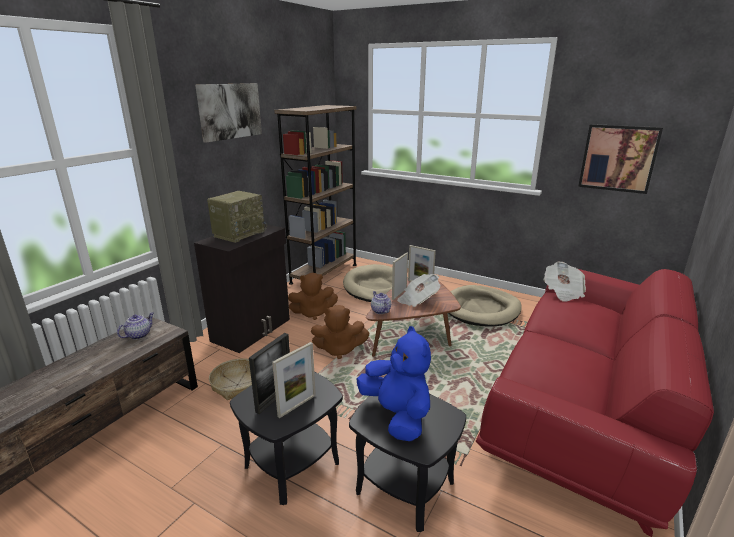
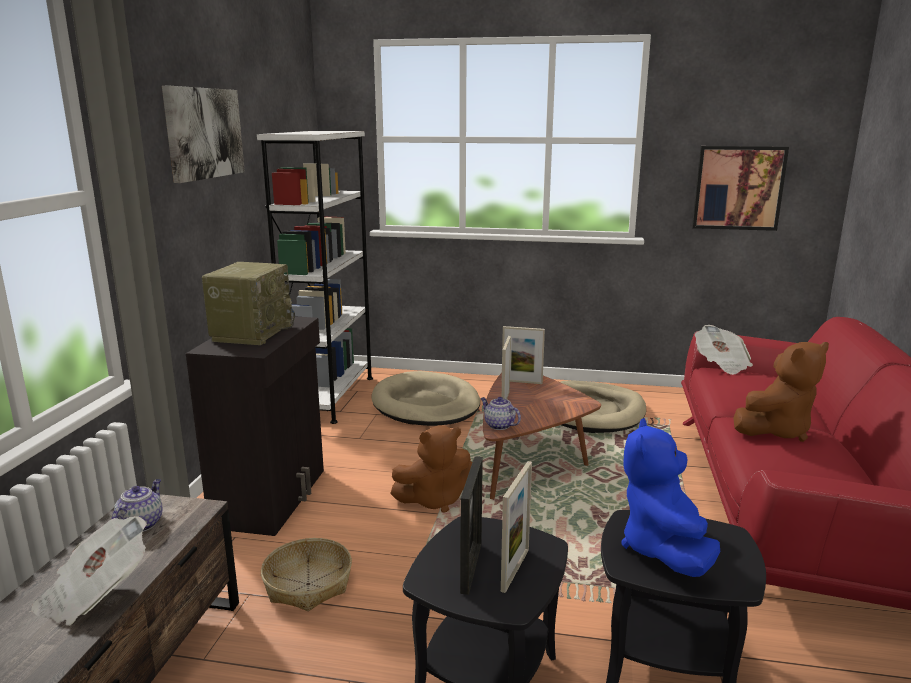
camera: 20 degrees left, 5 degrees down
brown bookcase [274,105,357,285] -> white bookcase [257,131,373,424]
brown plush toy [288,273,338,320] -> brown plush toy moved to [733,342,829,442]
blue plush toy [356,326,431,441] -> blue plush toy turned 120 degrees counterclockwise [621,418,720,577]
newspaper [397,274,440,307] -> newspaper moved to [31,516,147,626]

